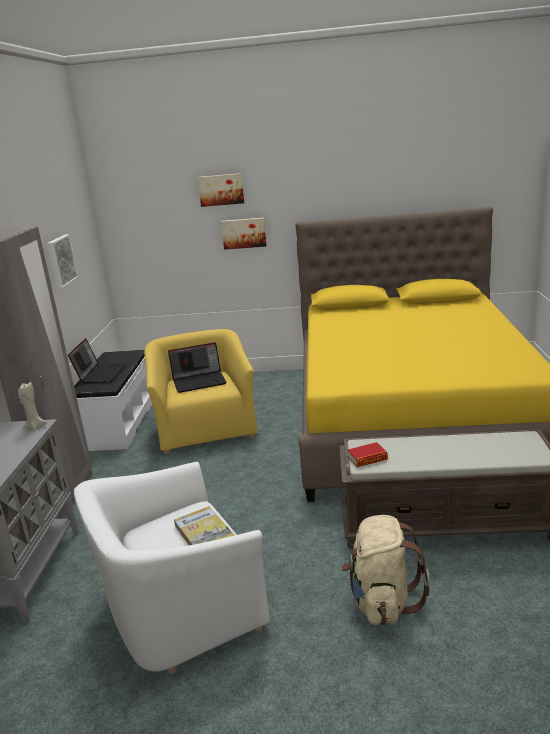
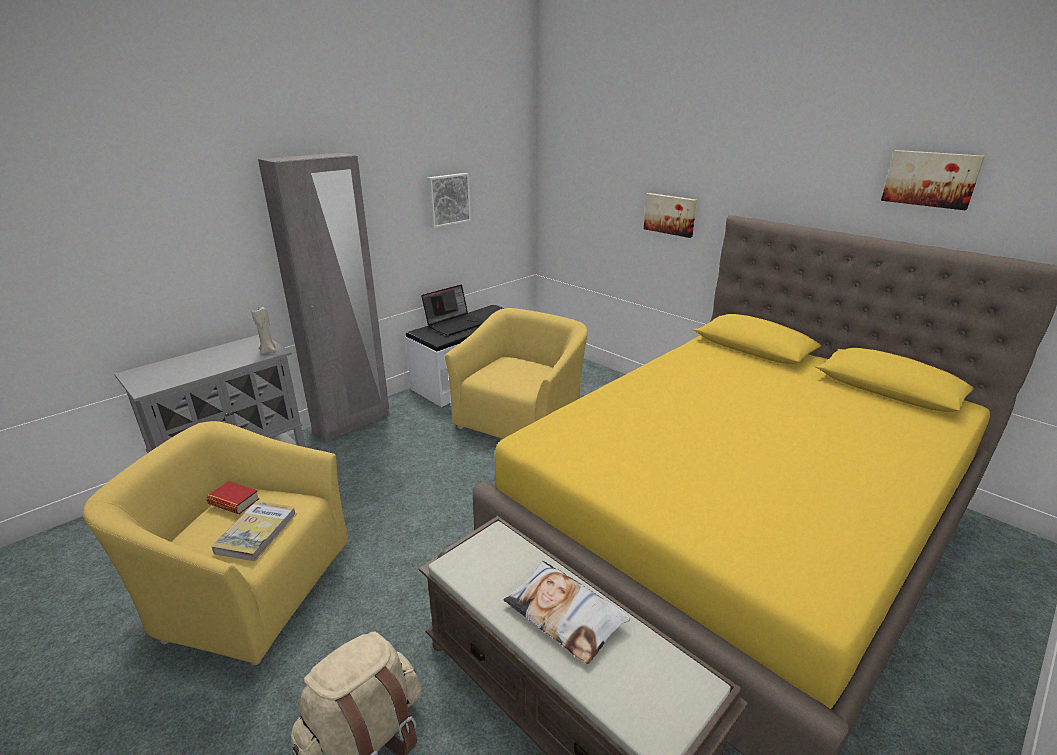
camera: 40 degrees right, 5 degrees up
white armchair [74,462,270,673] -> yellow armchair [83,421,348,666]
laptop [168,342,227,393] -> none
picture [197,173,244,207] -> picture moved to [881,150,985,210]
book [347,442,388,467] -> book moved to [206,481,259,514]
none -> pillow [504,561,630,664]

